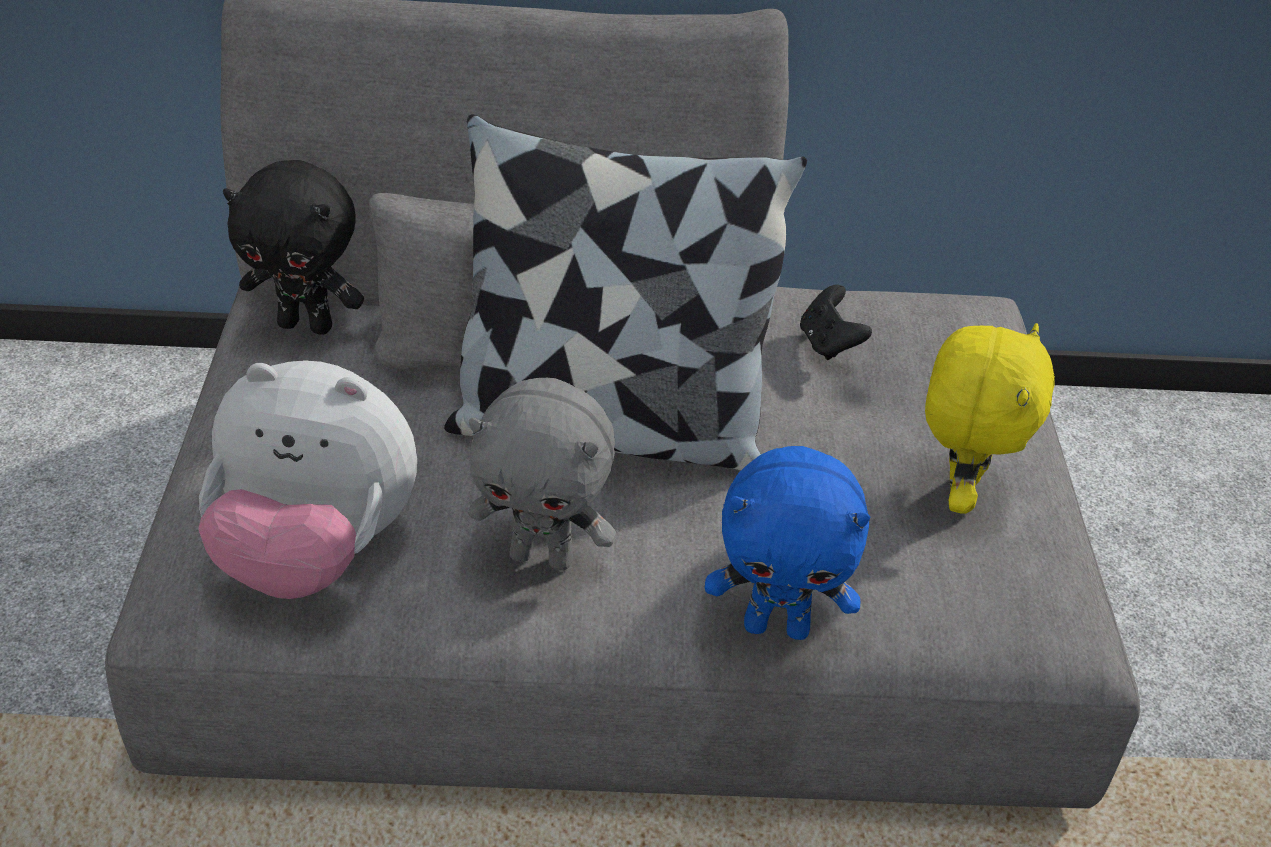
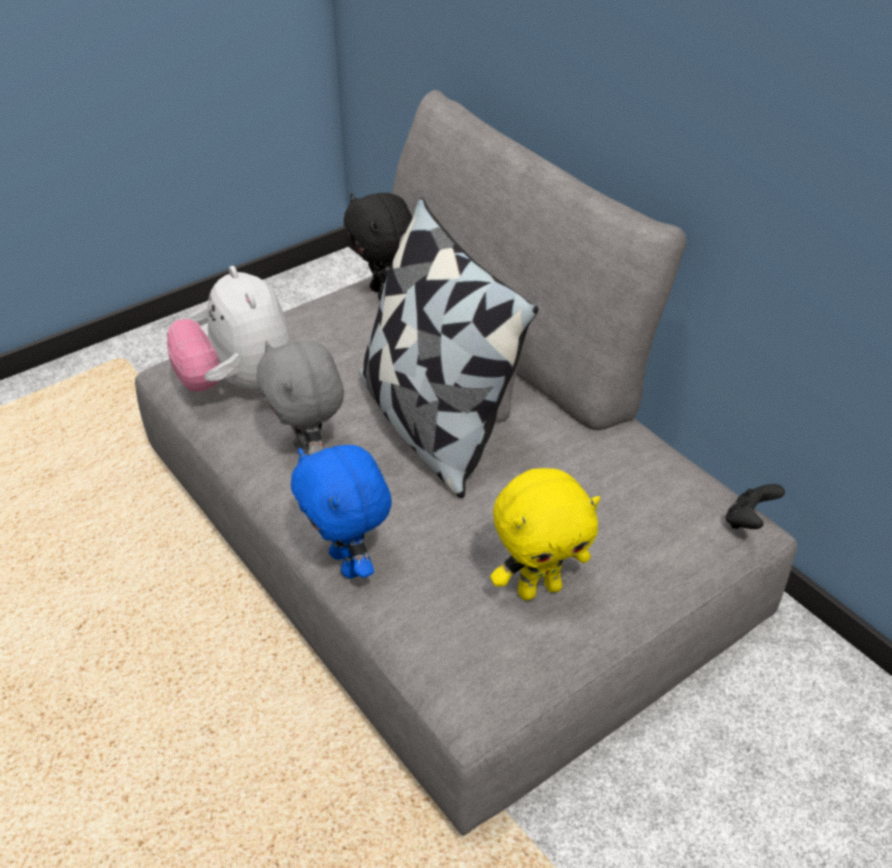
camera: 55 degrees right, 0 degrees up
black game controller [800,285,872,360] -> black game controller moved to [726,484,785,529]

